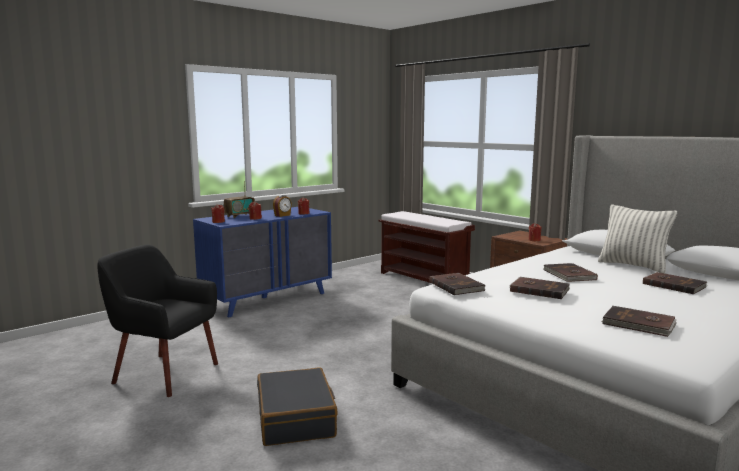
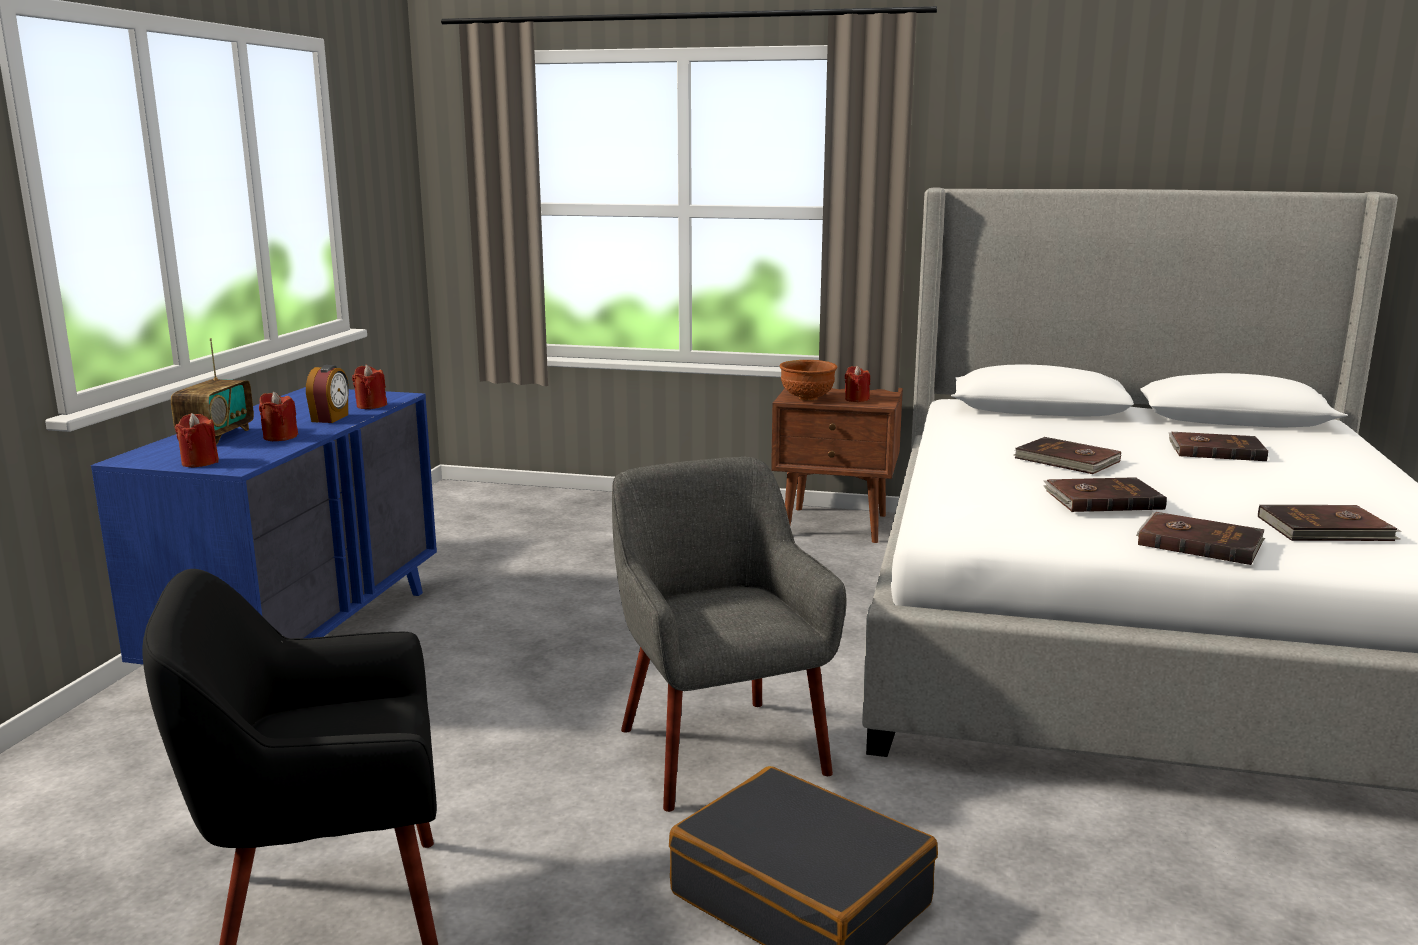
camera: 35 degrees left, 5 degrees up
brown bench [379,211,475,283] -> none
brown book [429,273,486,295] -> brown book moved to [1136,512,1265,565]
pillow [598,204,677,273] -> none
none -> grey armchair [612,457,846,812]
none -> brown bowl [780,360,838,401]

